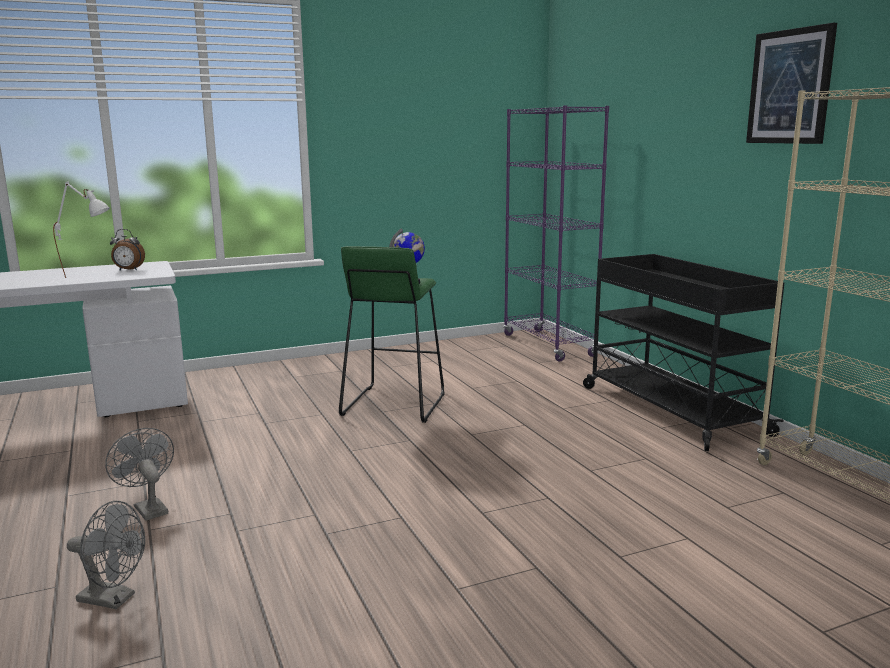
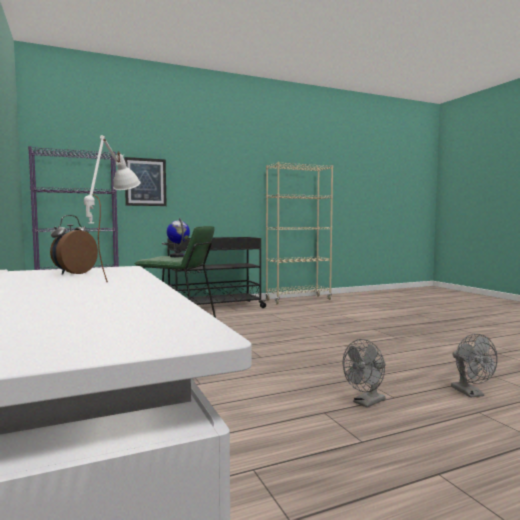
camera: 90 degrees left, 10 degrees down
grey fan [67,501,145,609] -> grey fan turned 150 degrees clockwise [451,334,498,398]
alarm clock [110,229,145,271] -> alarm clock turned 150 degrees counterclockwise [50,215,98,275]
picture [746,23,837,144] -> picture moved to [124,157,167,206]

